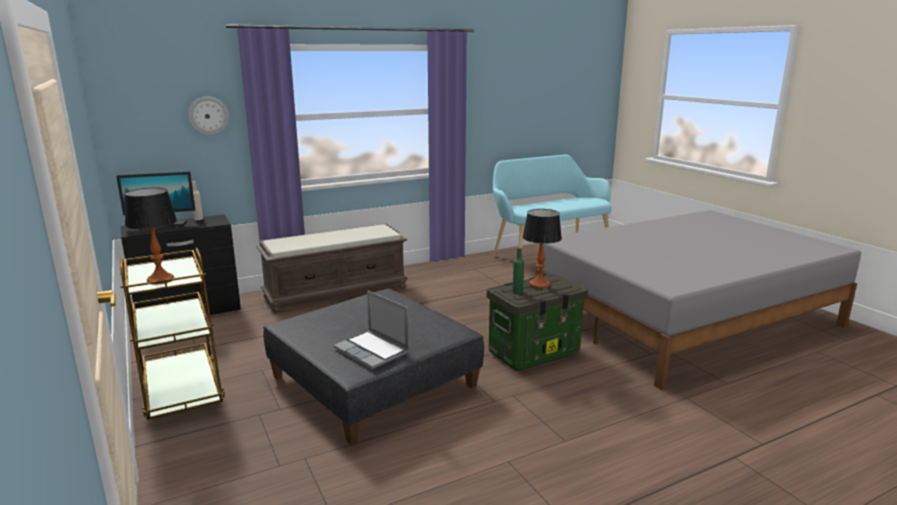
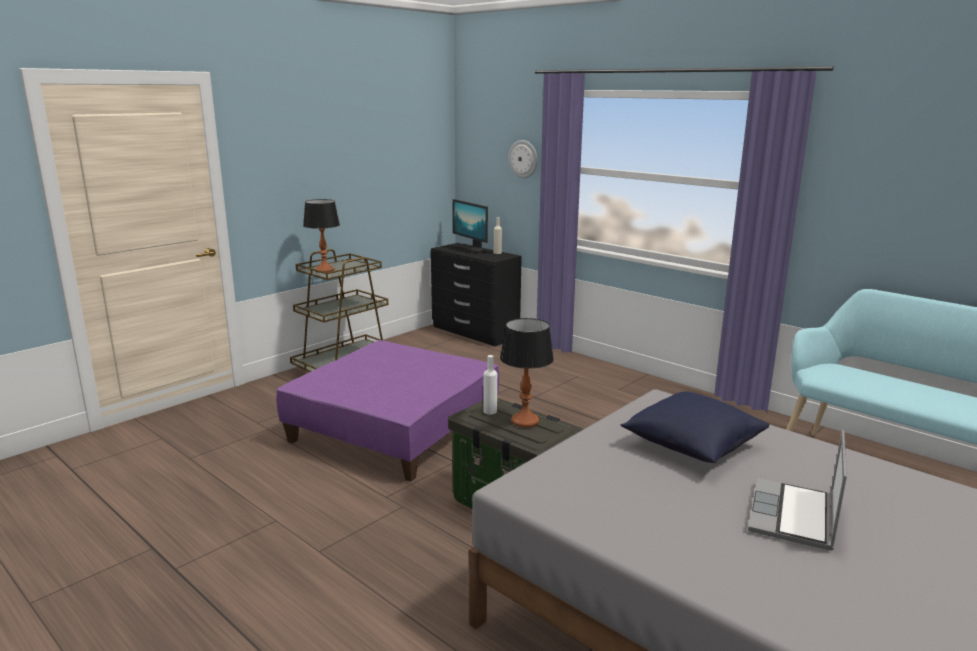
camera: 70 degrees right, 0 degrees up
brown bench [256,224,408,313] -> none
grey ottoman [263,289,484,446] -> purple ottoman [276,340,499,482]
laptop [333,290,409,369] -> laptop moved to [748,430,847,551]
green bottle [512,247,524,294] -> white bottle [483,355,497,415]
none -> blue pillow [621,391,769,463]

